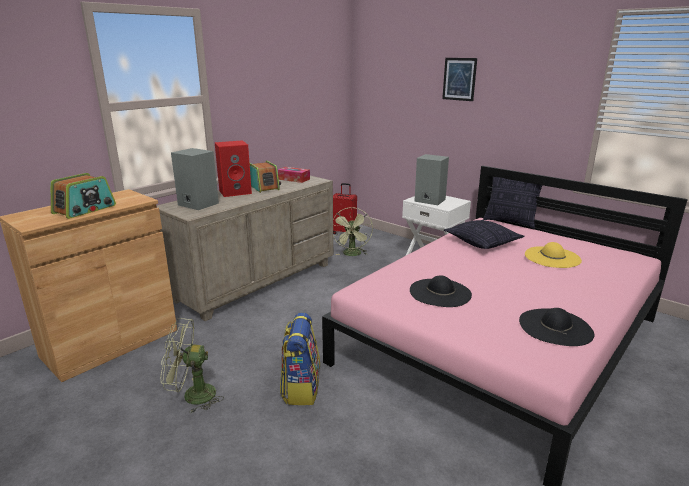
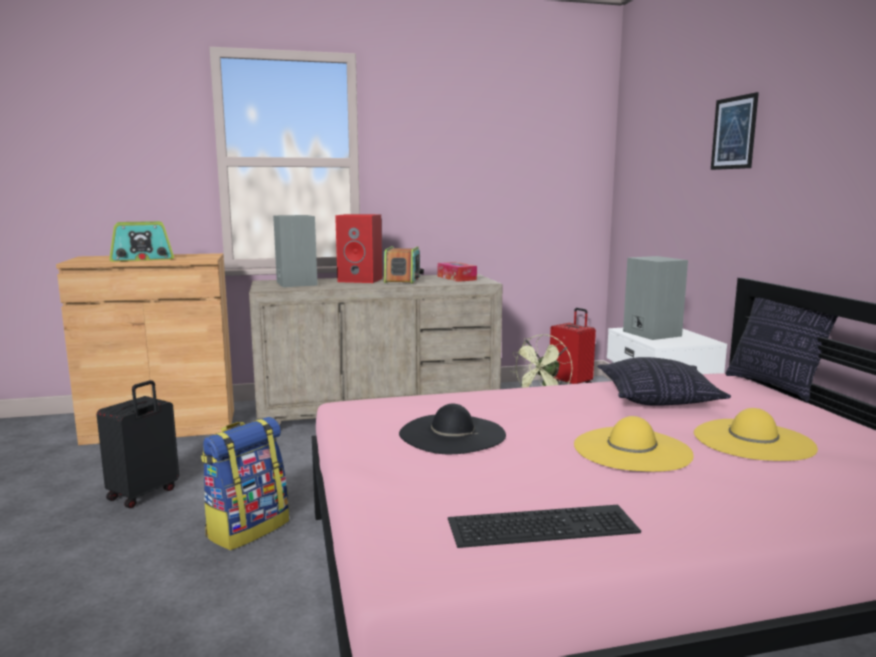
camera: 35 degrees right, 10 degrees down
green fan [161,318,224,413] -> black suitcase [96,380,179,508]
black hat [519,308,594,346] -> keyboard [448,505,641,548]
none -> yellow hat [574,416,694,472]

